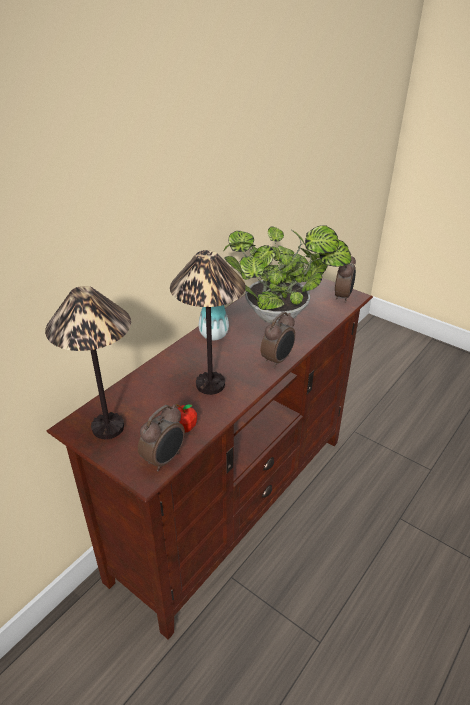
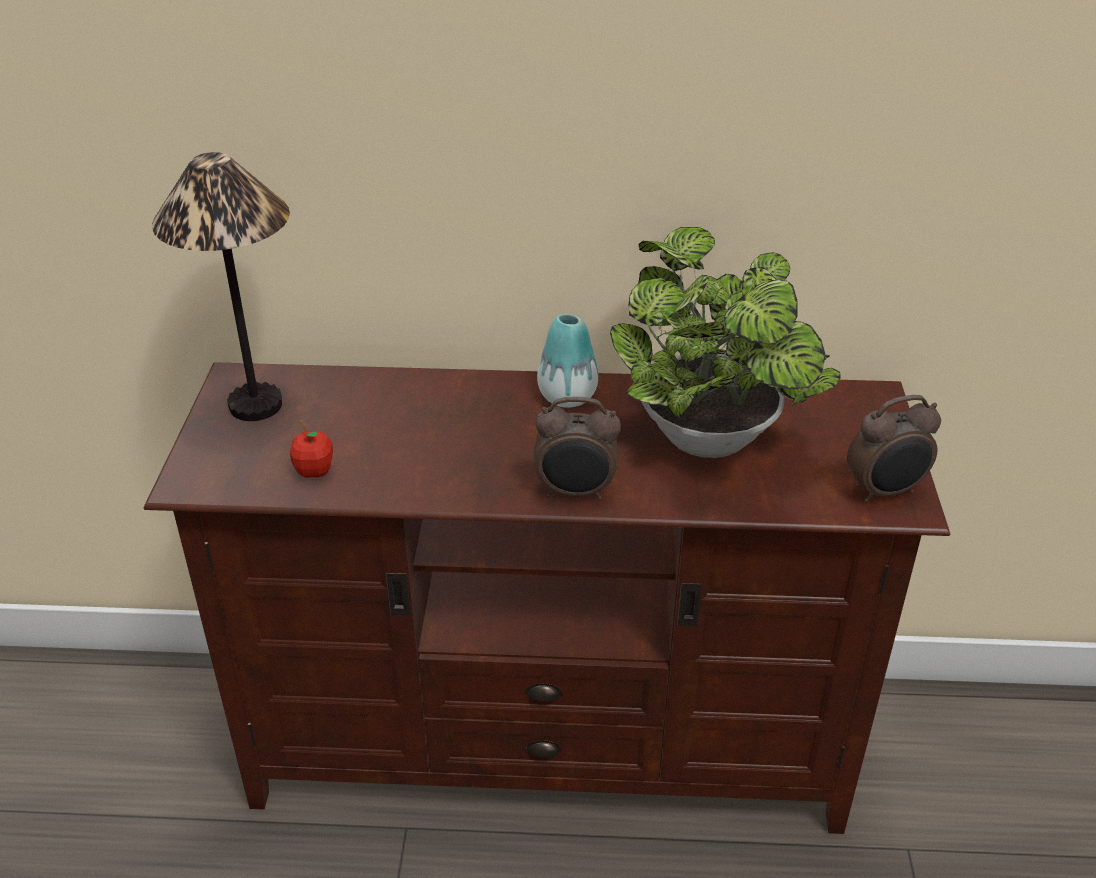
camera: 55 degrees right, 0 degrees up
alarm clock [138,405,185,472] -> none
table lamp [170,250,246,395] -> none

